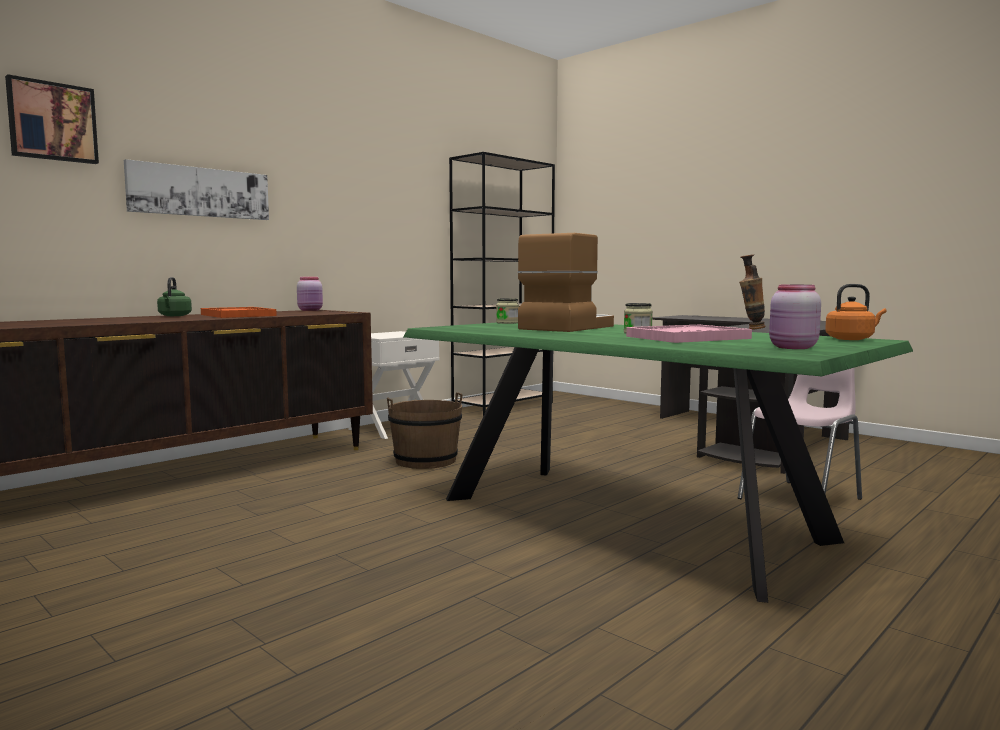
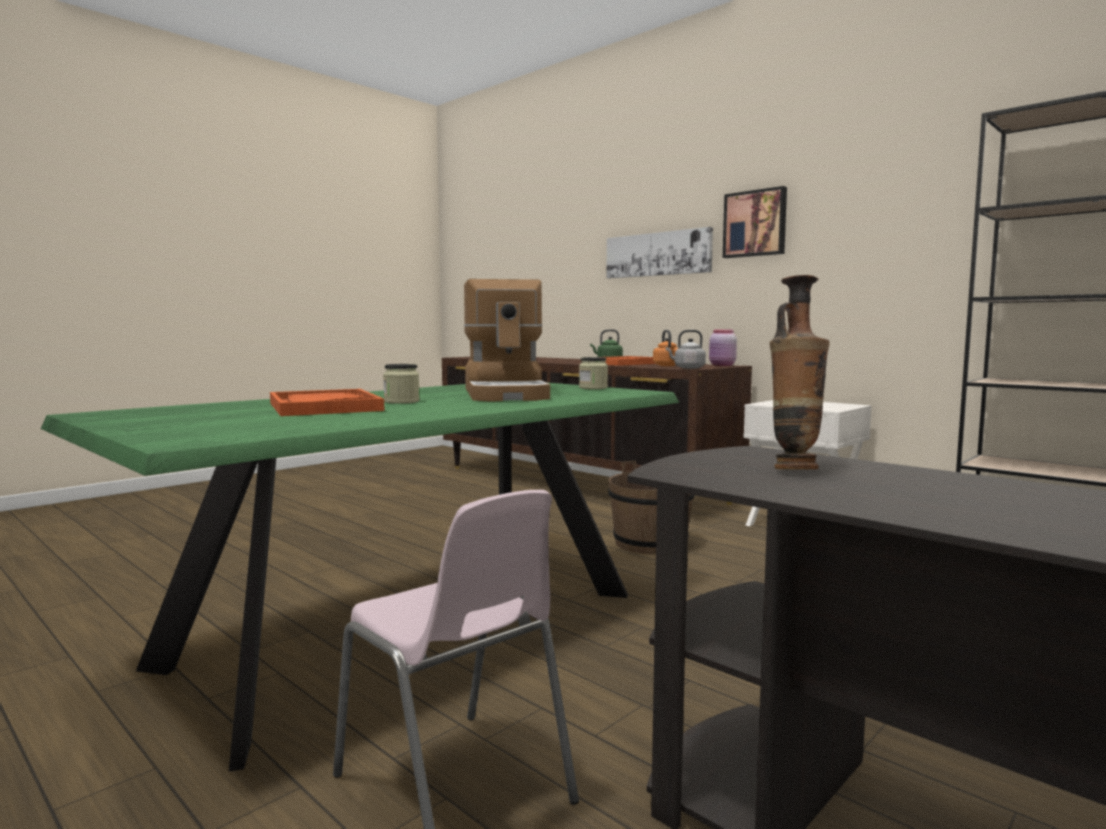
camera: 90 degrees right, 0 degrees up
picture [5,74,99,164] -> picture moved to [723,186,787,258]
coffee machine [517,233,614,332] -> coffee machine turned 45 degrees clockwise [464,279,550,401]
pink tray [626,325,752,343] -> orange tray [270,389,384,416]
pink jar [769,285,821,349] -> none
orange kettle [825,284,886,340] -> orange kettle moved to [653,330,678,366]
none -> grey kettle [666,330,706,369]

